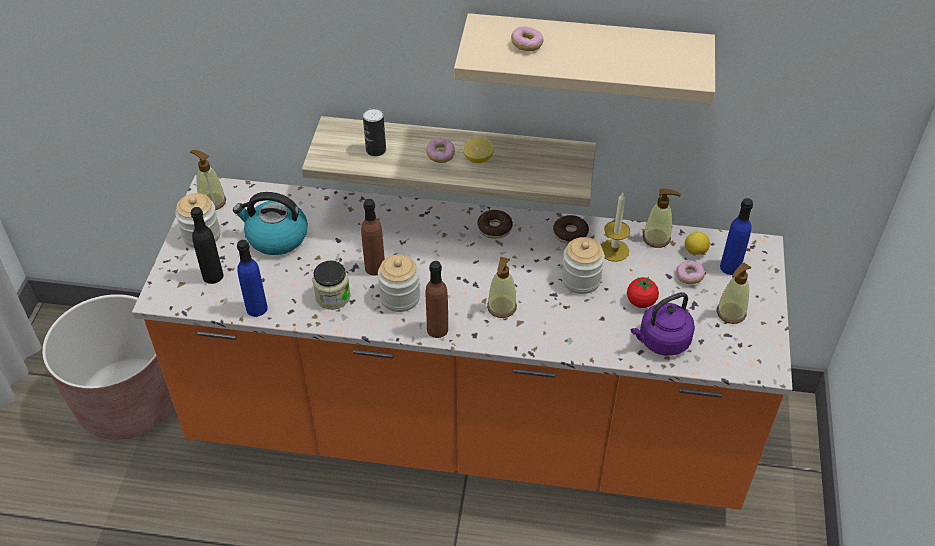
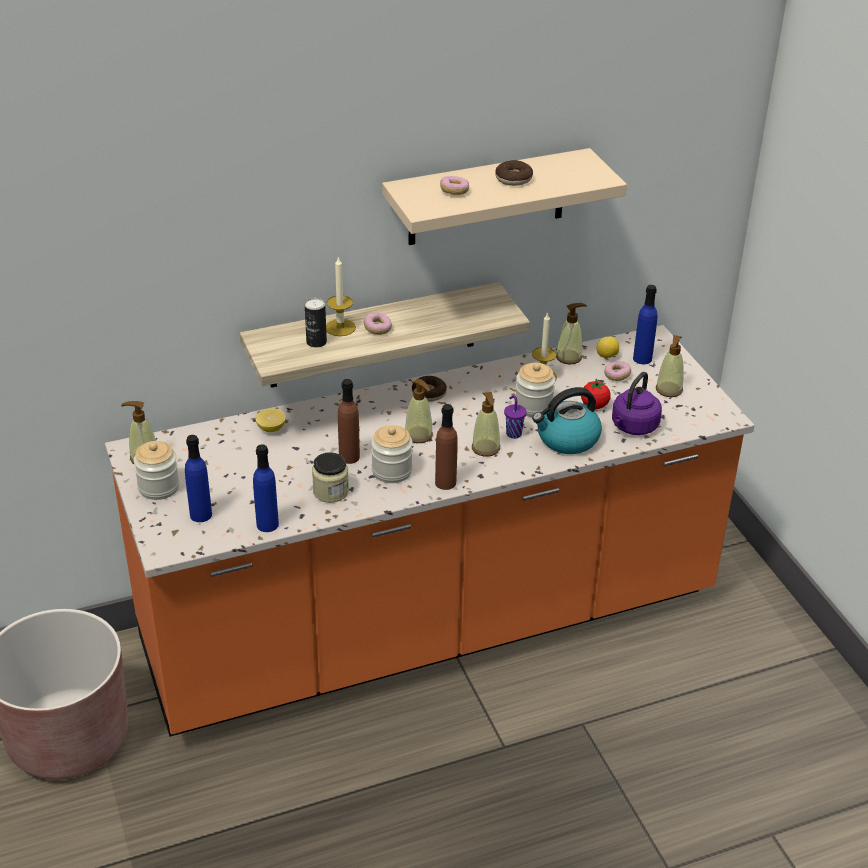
camera: 30 degrees left, 10 degrees down
black bottle [191,207,224,284] -> blue bottle [185,435,212,522]
kettle [233,192,308,255] -> kettle moved to [532,387,602,454]
lemon [463,137,494,163] -> lemon moved to [256,408,286,432]
donut [553,215,589,244] -> donut moved to [495,160,533,186]
none -> candle [326,257,356,336]
none -> soap dispenser [405,379,433,443]
none -> purple cup [504,395,527,439]

